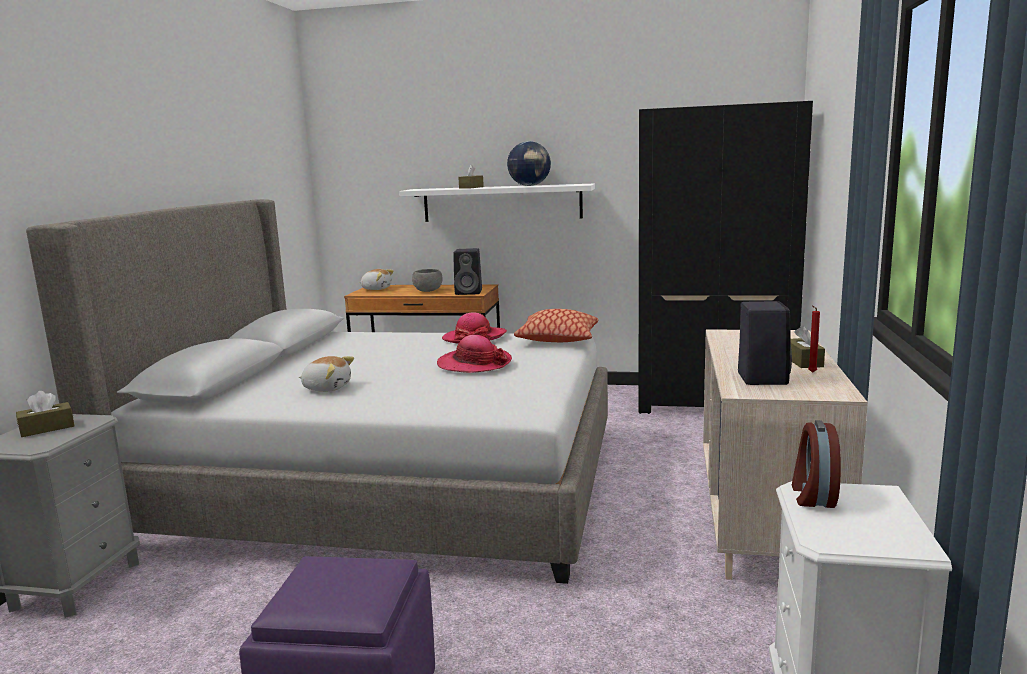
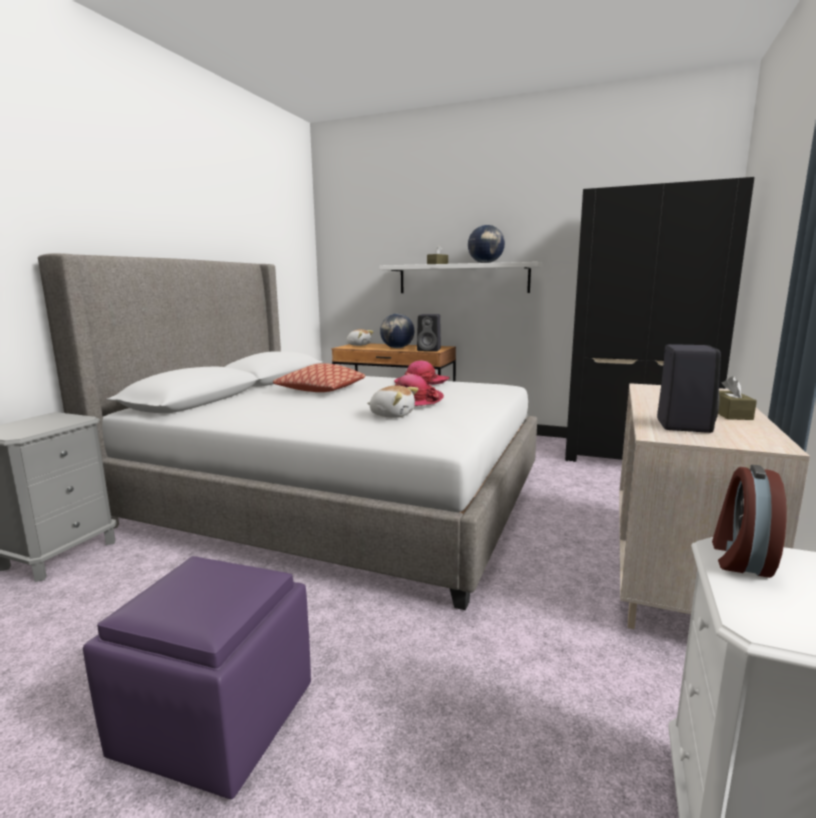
camera: 10 degrees right, 0 degrees up
brown tissue box [16,391,74,437] -> none
plush toy [299,356,354,392] -> plush toy moved to [367,385,419,418]
grey bowl [412,269,443,292] -> globe [380,314,414,348]
pillow [514,309,599,342] -> pillow moved to [273,363,365,392]
red candle [808,306,820,373] -> none

